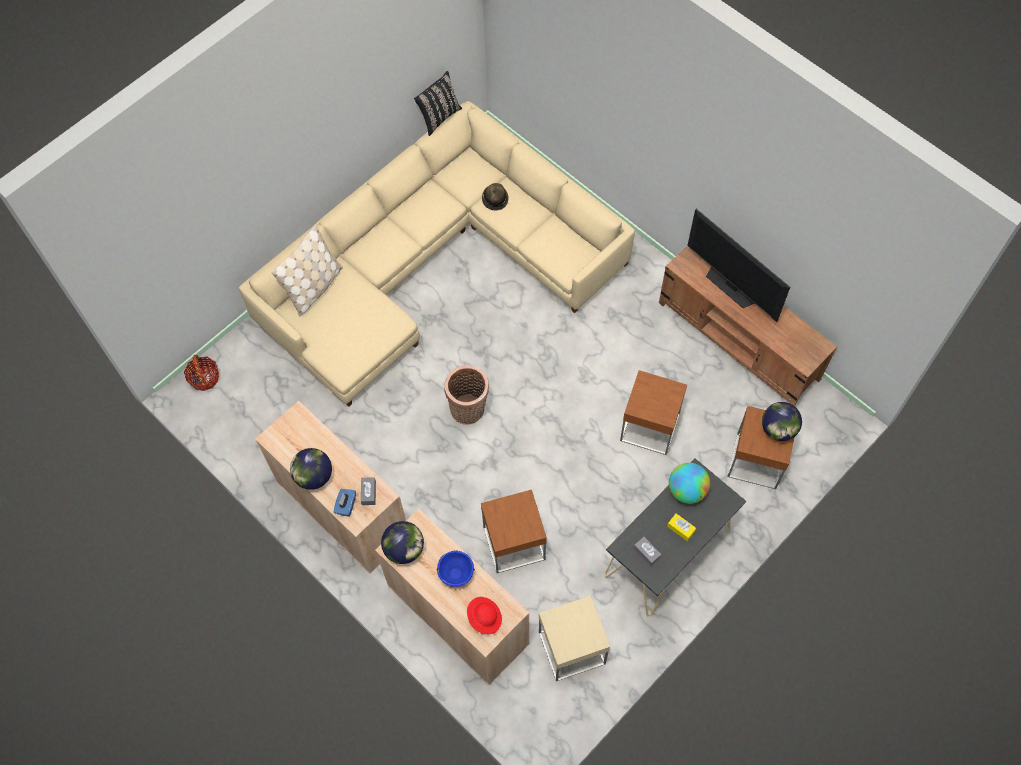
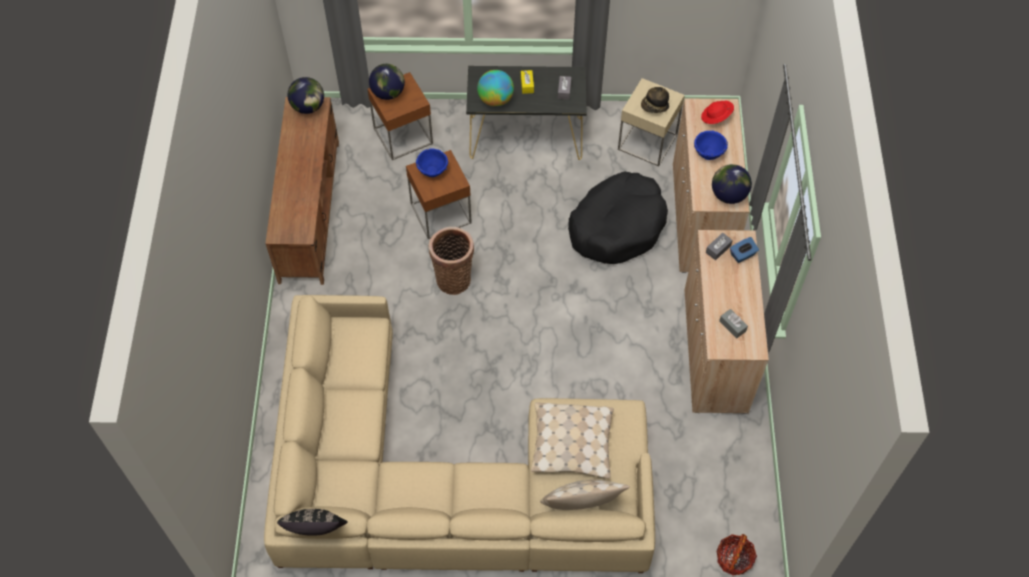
camera: 135 degrees left, 5 degrees down
globe [290,448,332,490] -> globe moved to [287,77,324,114]
basket [444,365,489,425] -> basket moved to [429,227,474,295]
brown side table [481,490,547,573] -> black dog bed [568,171,668,264]
hat [482,183,509,211] -> hat moved to [641,87,669,113]
television [687,209,790,322] -> none
none -> blue bowl [416,149,448,177]
none -> beige pillow [531,403,614,479]
none -> grey tissue box [719,309,748,339]

